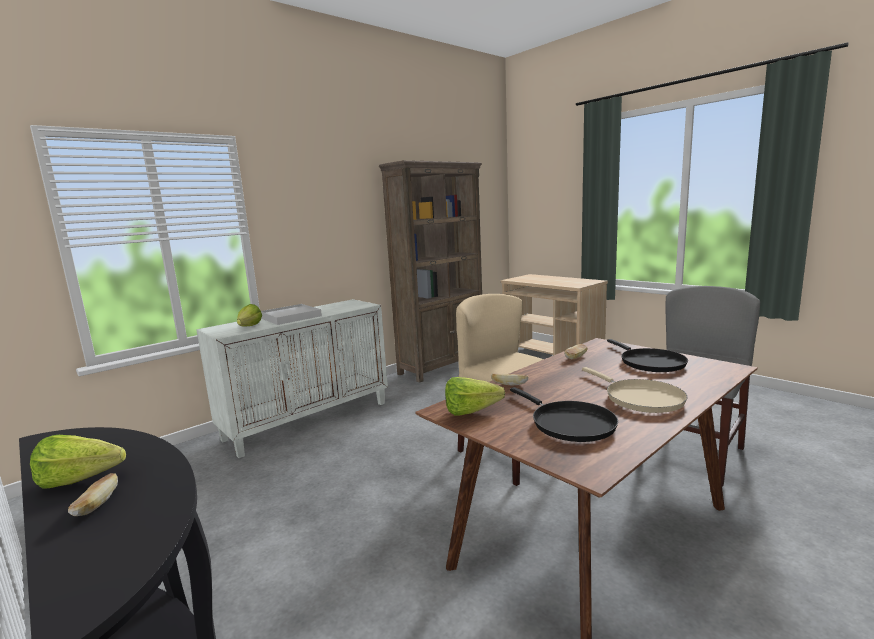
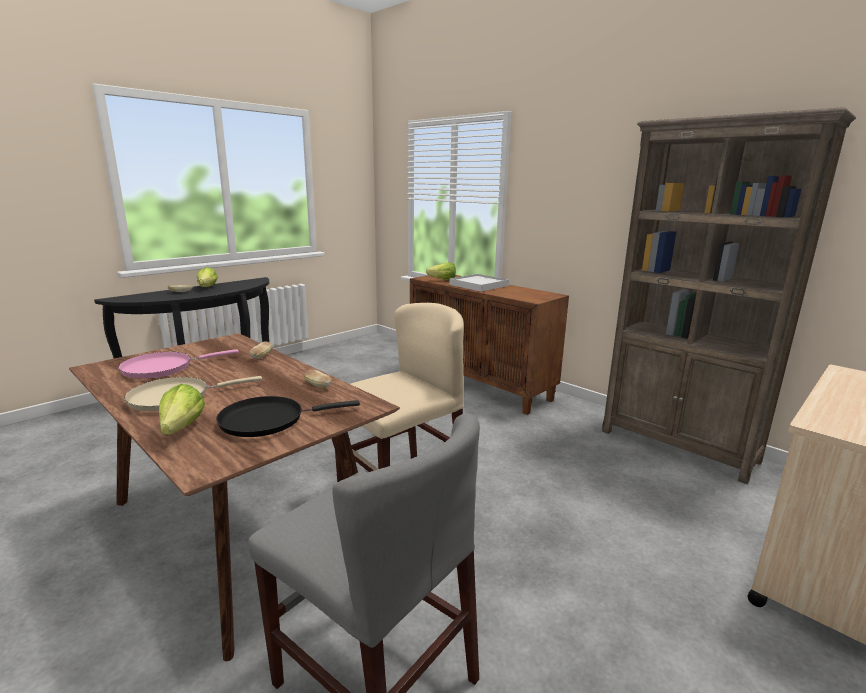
camera: 85 degrees right, 5 degrees up
white cabinet [196,299,388,458] -> brown cabinet [410,275,569,415]
lettuce [445,377,505,416] -> lettuce moved to [159,384,205,435]
black frying pan [510,387,618,442] -> pink frying pan [118,349,239,379]

